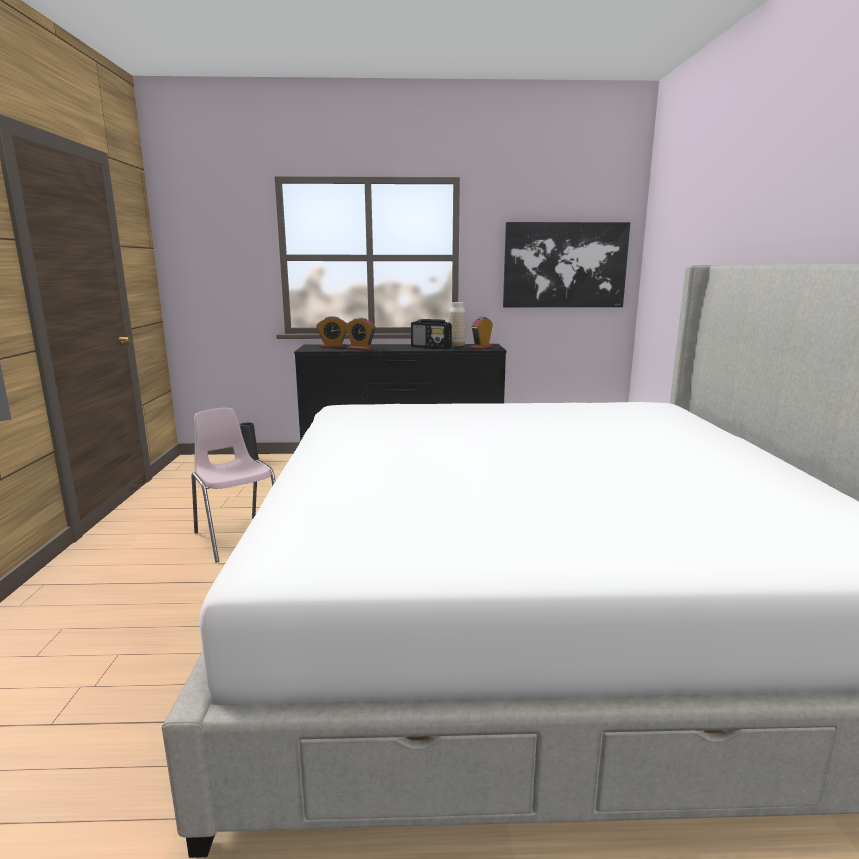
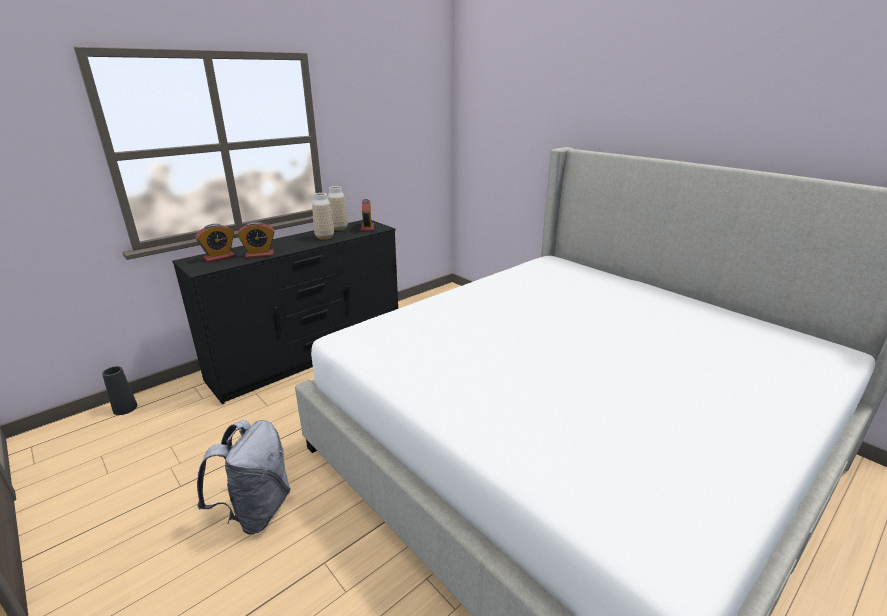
camera: 40 degrees left, 10 degrees up
pink chair [191,408,276,563] -> grey backpack [197,420,290,535]
radio [411,319,452,349] -> vase [312,193,334,240]
picture [503,222,630,307] -> none

